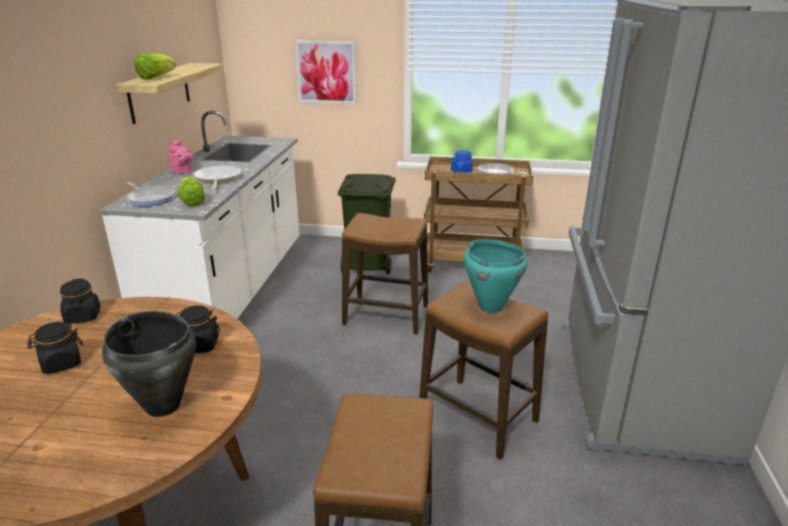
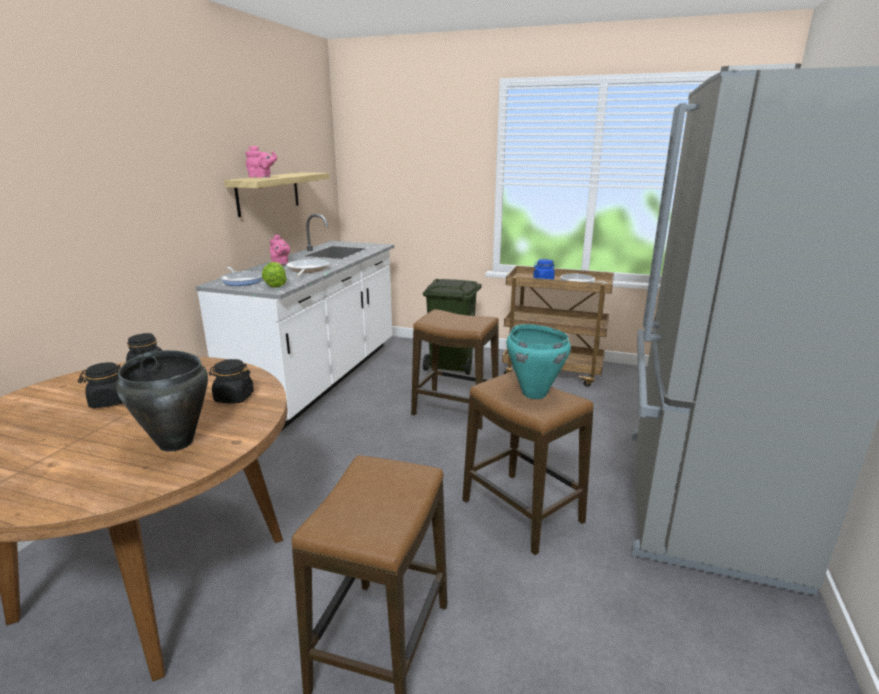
camera: 10 degrees right, 5 degrees down
lettuce [135,53,176,79] -> pink teapot [245,146,277,178]
picture [295,40,357,104] -> none

